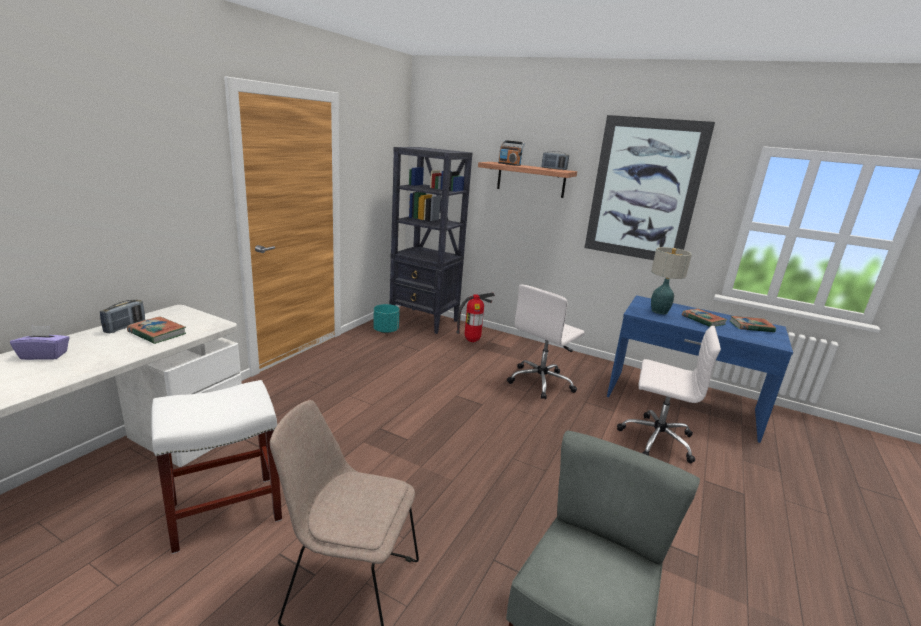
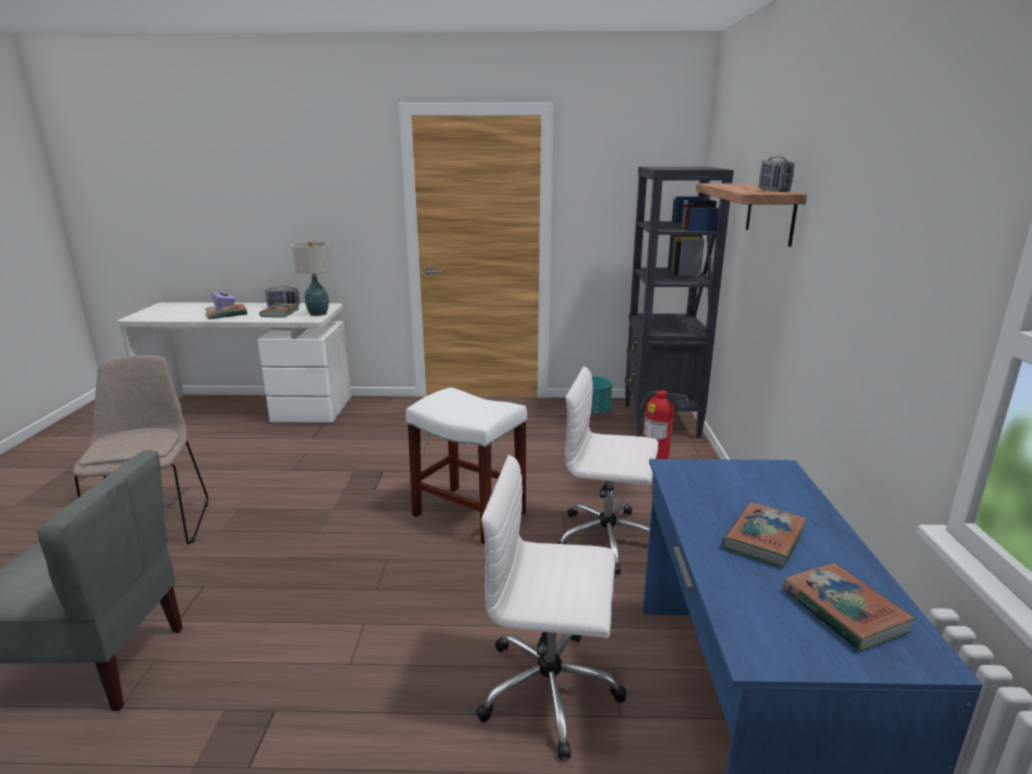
camera: 65 degrees right, 0 degrees up
white stool [152,380,282,554] -> white stool moved to [406,388,527,545]
radio [498,140,525,166] -> none
picture [585,115,715,260] -> none
white office chair [617,326,721,463] -> white office chair turned 105 degrees clockwise [476,455,626,760]
table lamp [651,247,692,314] -> table lamp moved to [292,241,332,316]
none -> book [205,304,247,319]

